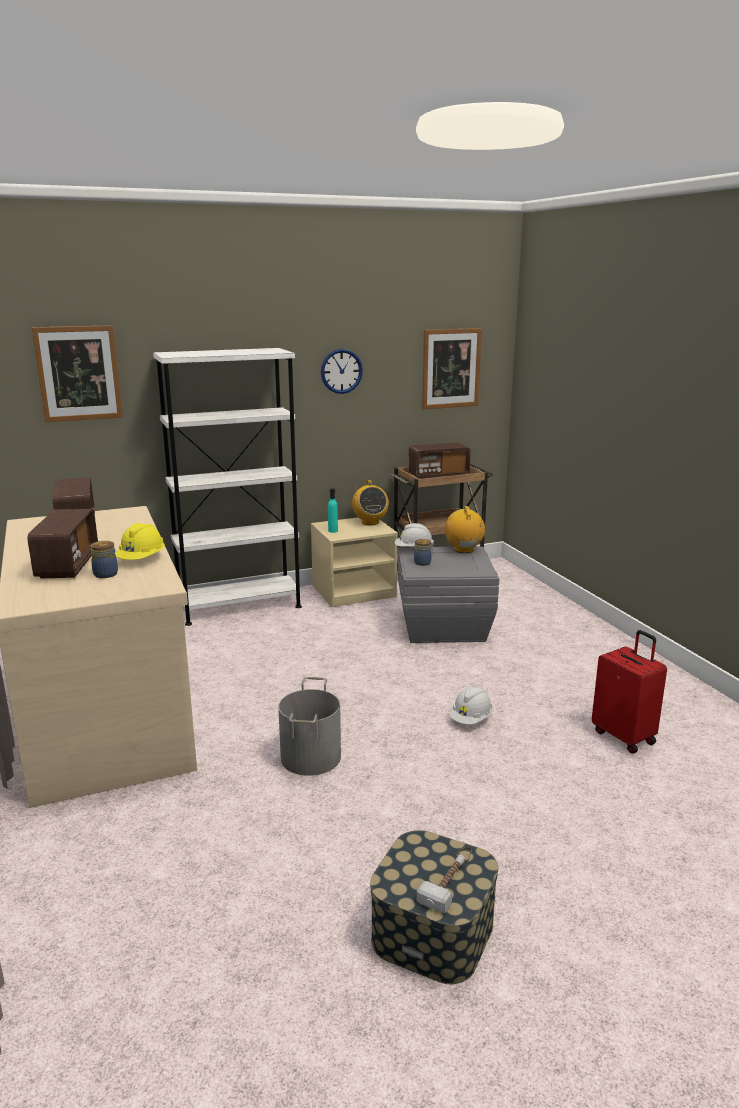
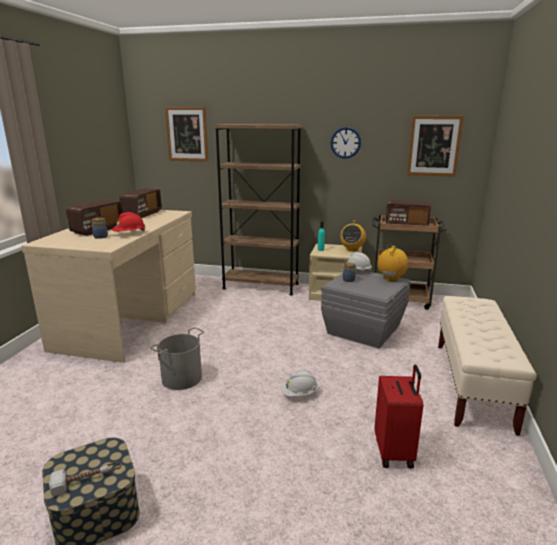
camera: 35 degrees right, 0 degrees up
yellow hard hat [115,523,165,560] -> red hard hat [112,212,145,232]
white bookcase [153,348,302,626] -> brown bookcase [213,124,302,296]
none -> beige bench [438,296,537,436]

